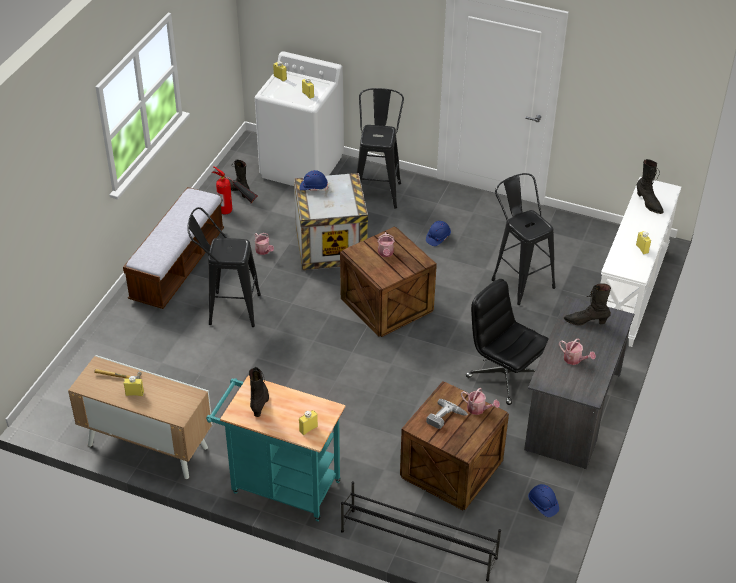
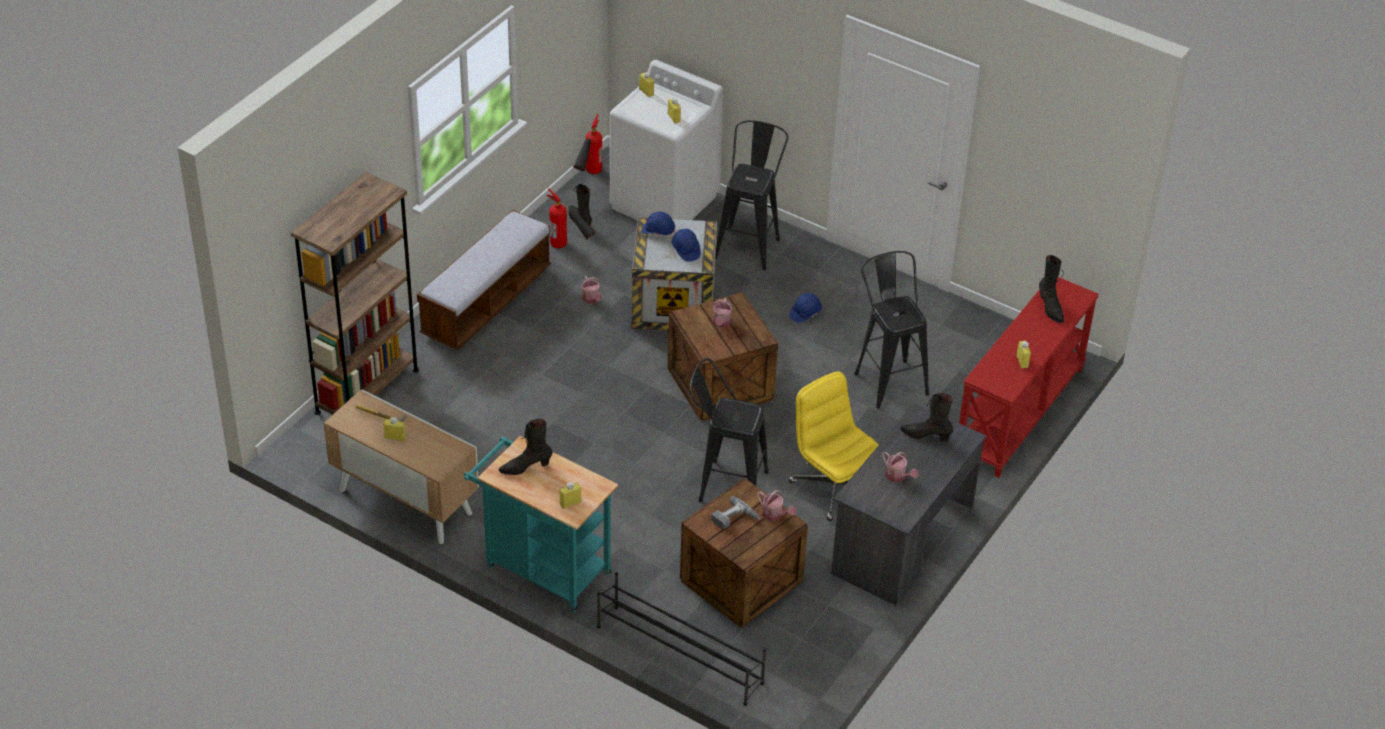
camera: 10 degrees right, 0 degrees up
black stool [187,207,261,327] -> black stool moved to [690,358,769,502]
black boot [249,367,269,417] -> black boot turned 120 degrees counterclockwise [499,419,553,475]
black office chair [466,279,549,405] -> yellow office chair [789,371,879,521]
blue hard hat [528,484,559,517] -> blue hard hat moved to [671,229,701,262]
white console table [600,177,681,347] -> red console table [959,277,1099,478]
none -> brown bookcase [291,172,419,415]
none -> fire extinguisher [573,114,602,174]

